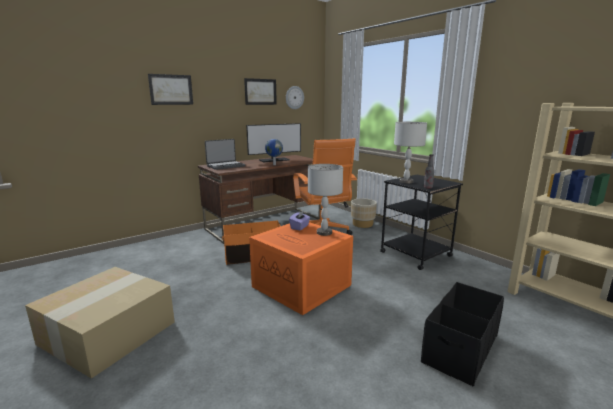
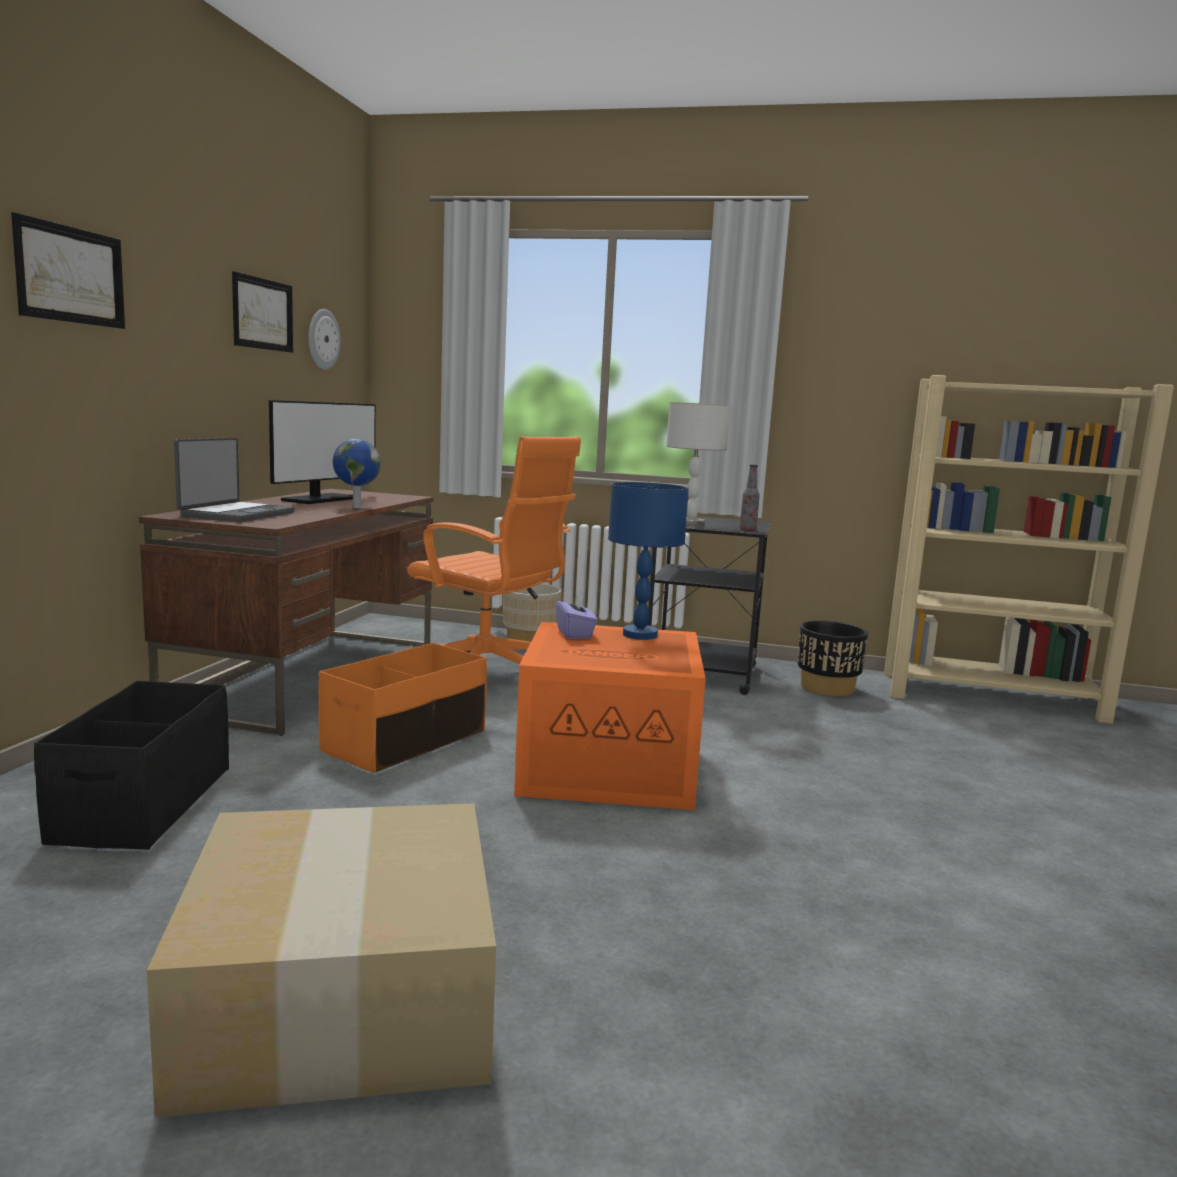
camera: 40 degrees left, 5 degrees down
grey table lamp [308,164,343,236] -> blue table lamp [608,482,689,640]
black storage box [421,282,504,386] -> black storage box moved to [34,681,229,850]
none -> black planter [798,621,868,697]

